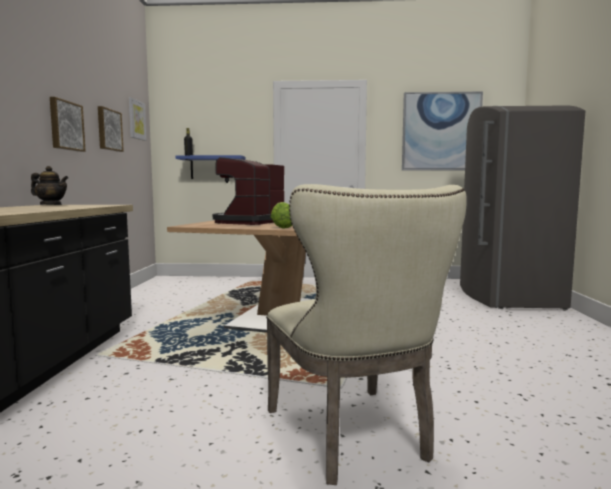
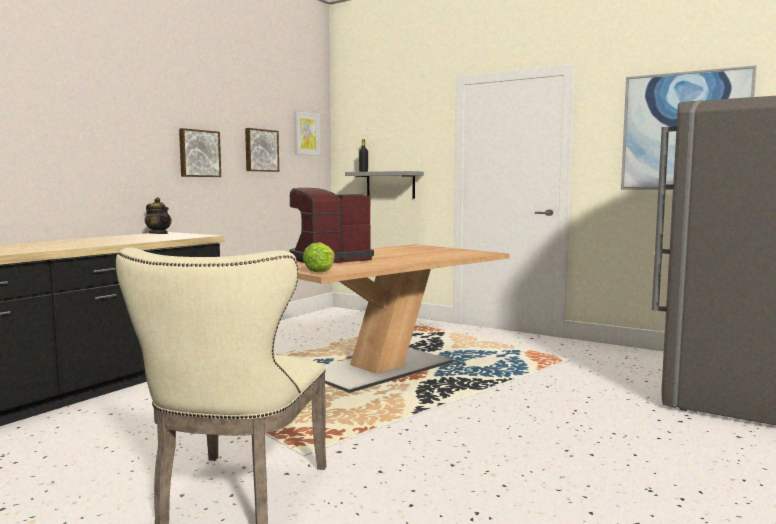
camera: 30 degrees right, 0 degrees up
blue shelf [175,155,246,179] -> grey shelf [345,171,424,199]

